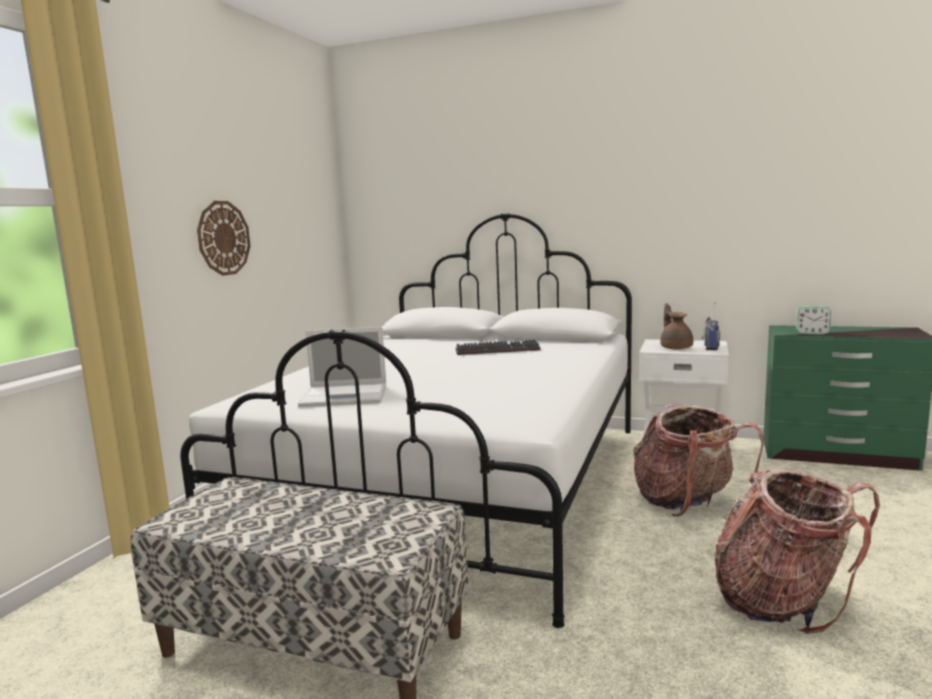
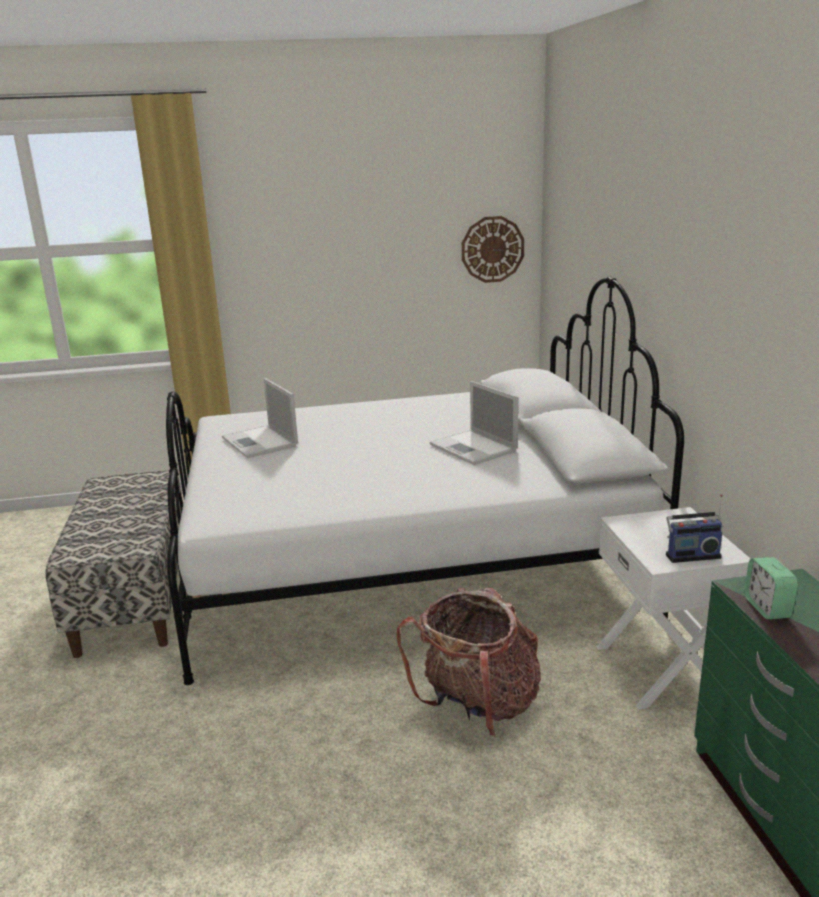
camera: 60 degrees right, 10 degrees up
wall clock [197,201,251,276] -> wall clock moved to [462,216,524,283]
keyboard [456,339,541,355] -> laptop [430,381,519,465]
brown teapot [660,303,693,350] -> none
backpack [714,468,880,634] -> none

